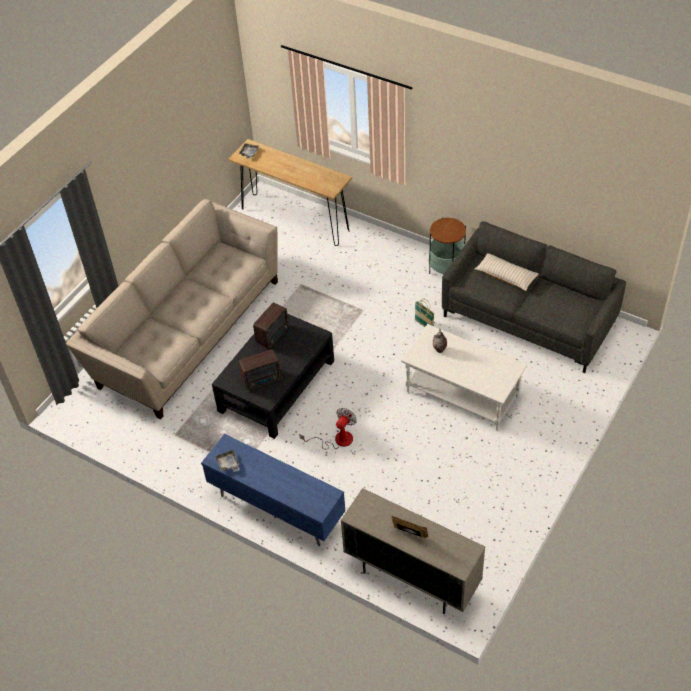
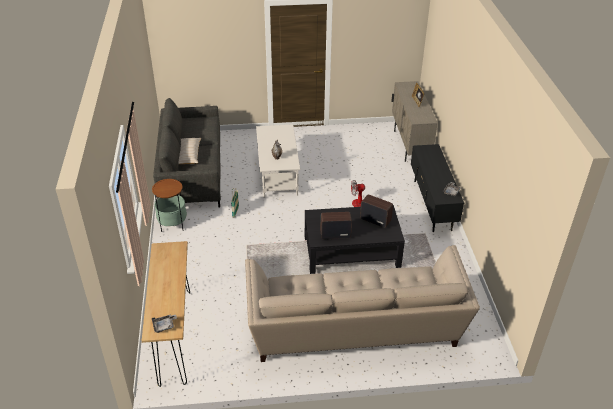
camera: 130 degrees left, 10 degrees down
blue tv stand [201,434,345,546] -> black tv stand [411,144,465,232]

